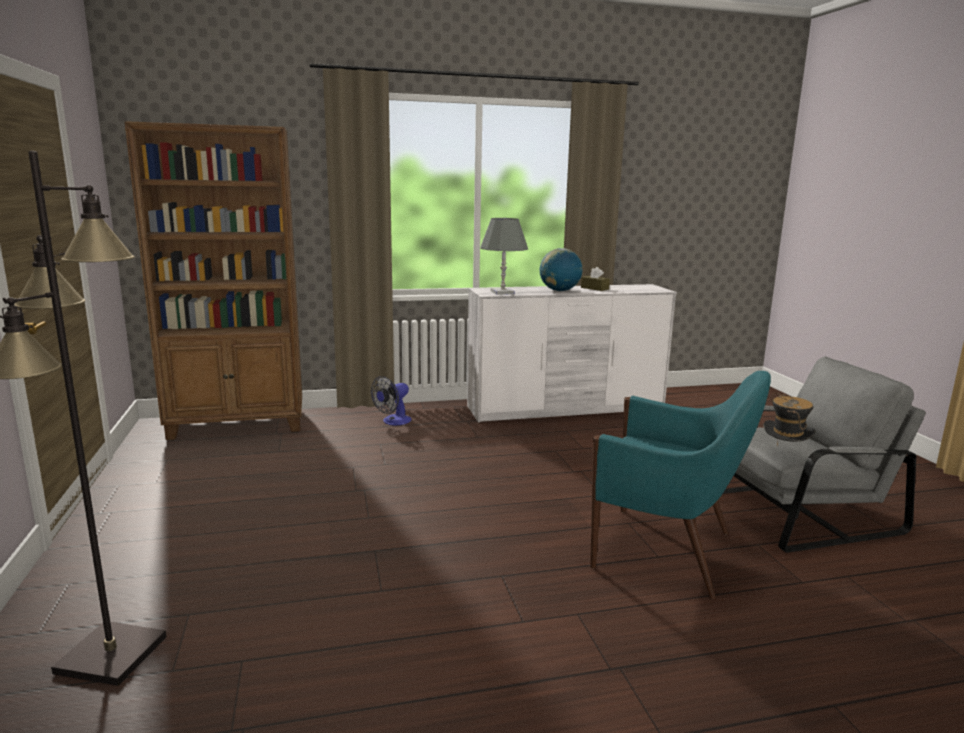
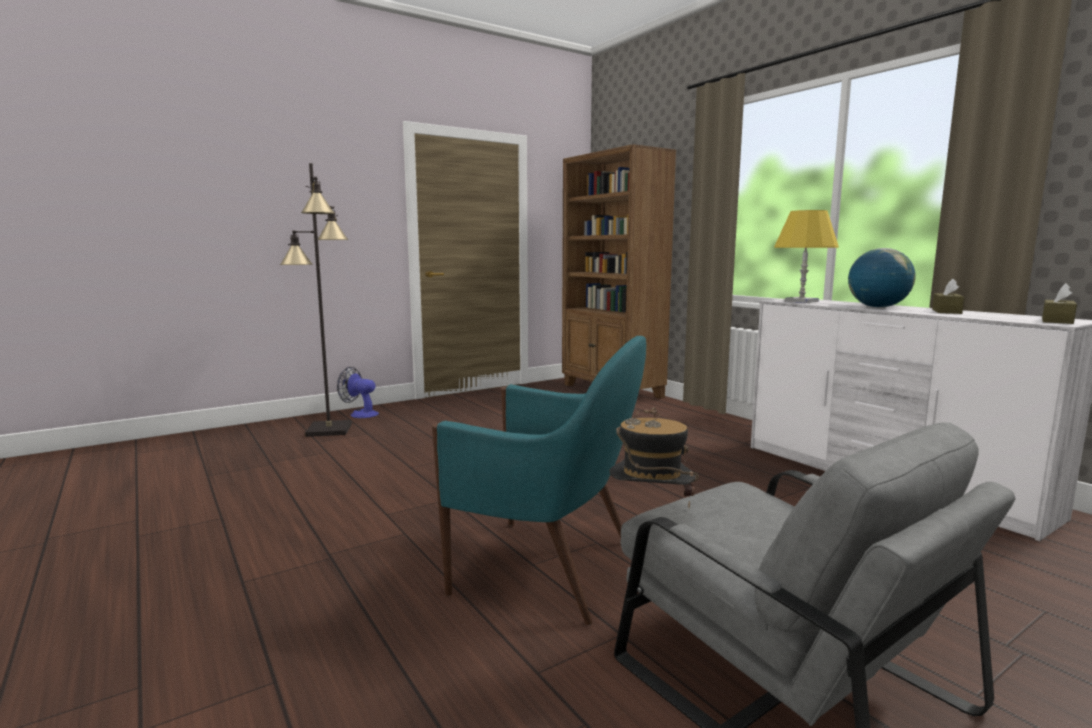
camera: 70 degrees right, 5 degrees down
fan [371,376,412,425] -> fan moved to [337,367,379,418]
grey table lamp [480,218,528,294] -> yellow table lamp [774,210,839,303]
turquoise armchair [590,371,771,599] -> turquoise armchair turned 75 degrees counterclockwise [432,336,646,625]
none -> brown tissue box [1042,283,1077,324]

